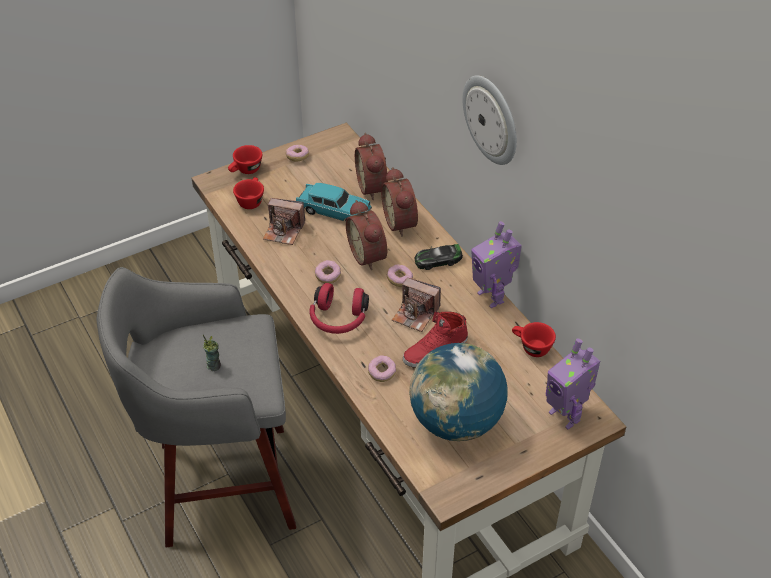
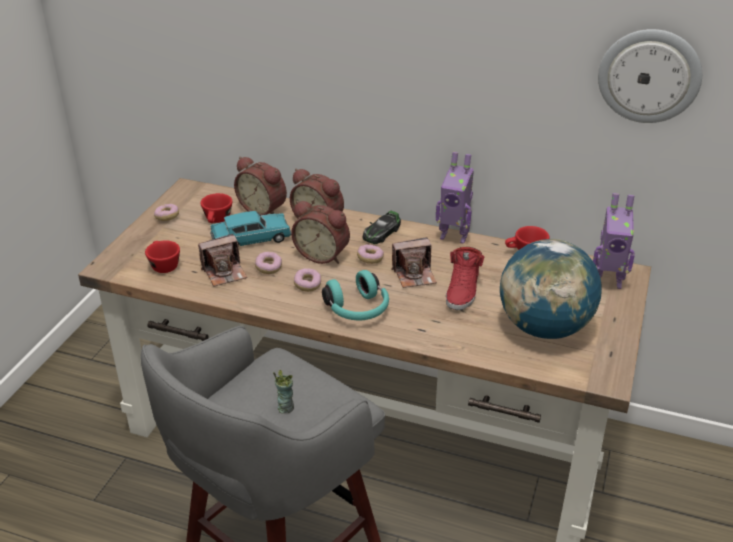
camera: 40 degrees left, 10 degrees down
red cup [228,145,262,174] -> red cup moved to [200,193,232,223]
red headphones [309,283,369,334] -> turquoise headphones [322,270,389,321]
donut [368,355,396,382] -> donut moved to [255,252,282,274]
wall clock [463,75,517,165] -> wall clock moved to [598,29,702,123]

